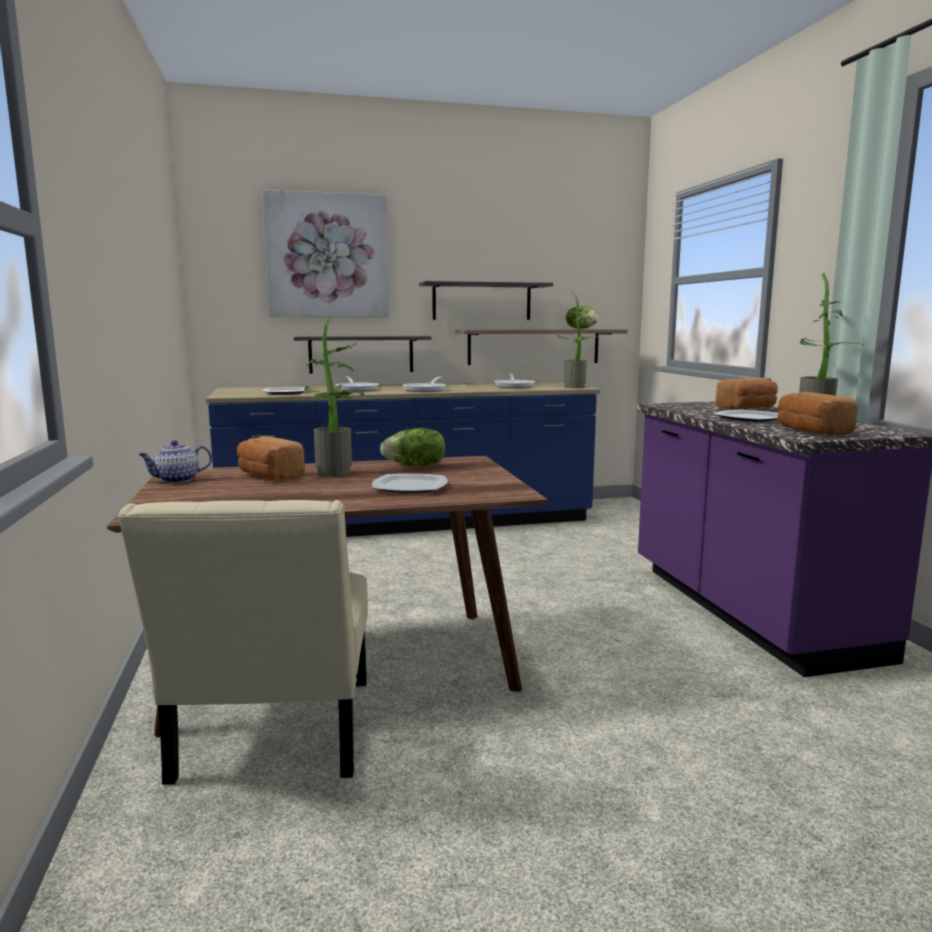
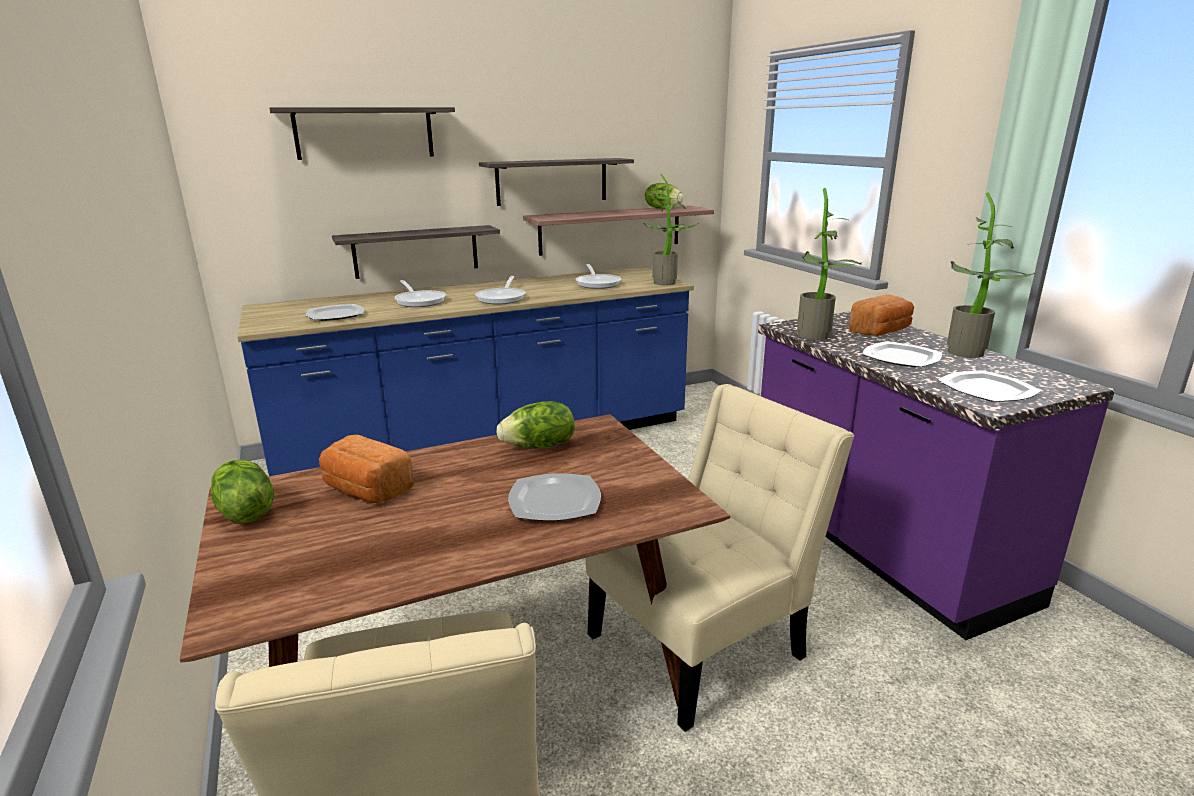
camera: 10 degrees left, 10 degrees up
teapot [138,440,212,483] -> lettuce [211,460,274,524]
picture [262,189,389,317] -> shelf [269,107,455,160]
potted plant [304,316,365,477] -> potted plant moved to [797,188,862,340]
bread [777,392,858,436] -> plate [938,370,1041,402]
none -> beige chair [586,384,855,732]

